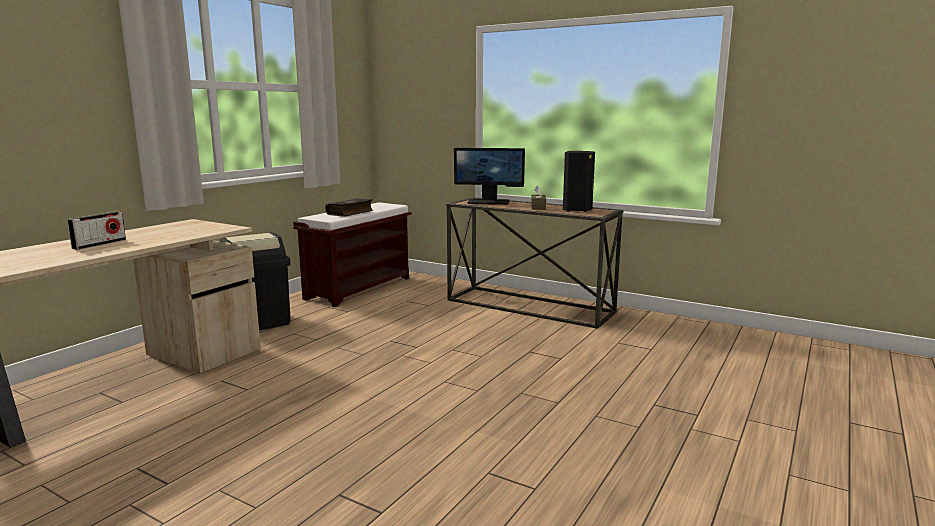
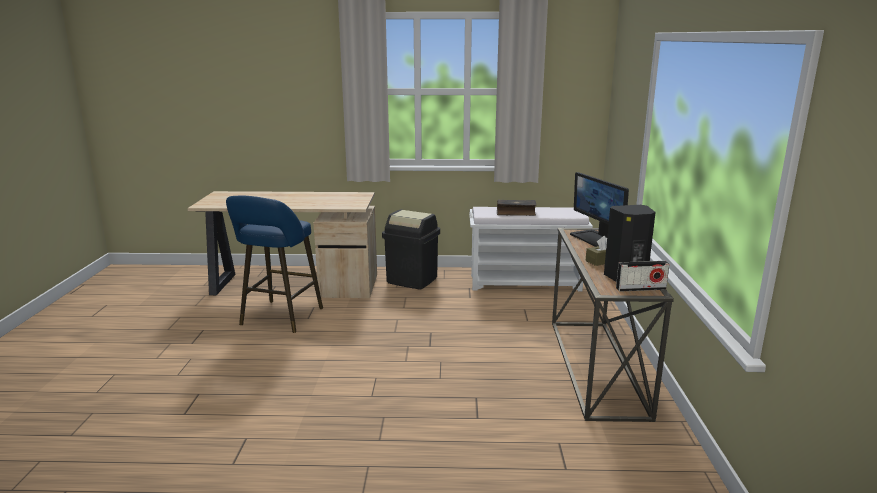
camera: 60 degrees right, 5 degrees up
radio [67,211,126,250] -> radio moved to [616,261,670,292]
brown bench [293,202,412,307] -> white bench [469,207,593,291]
none -> blue stool [226,196,323,333]

